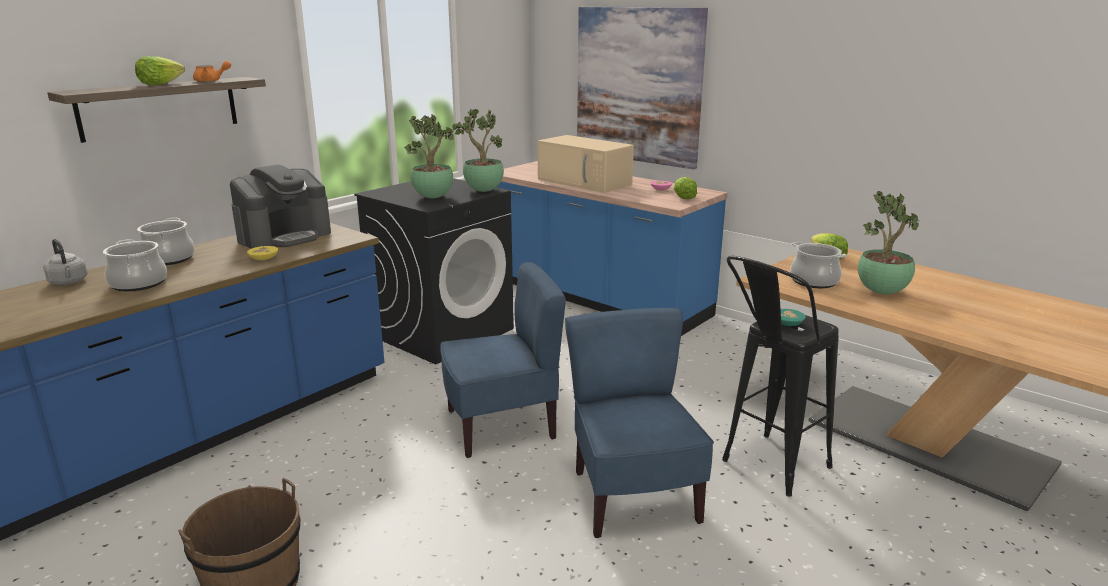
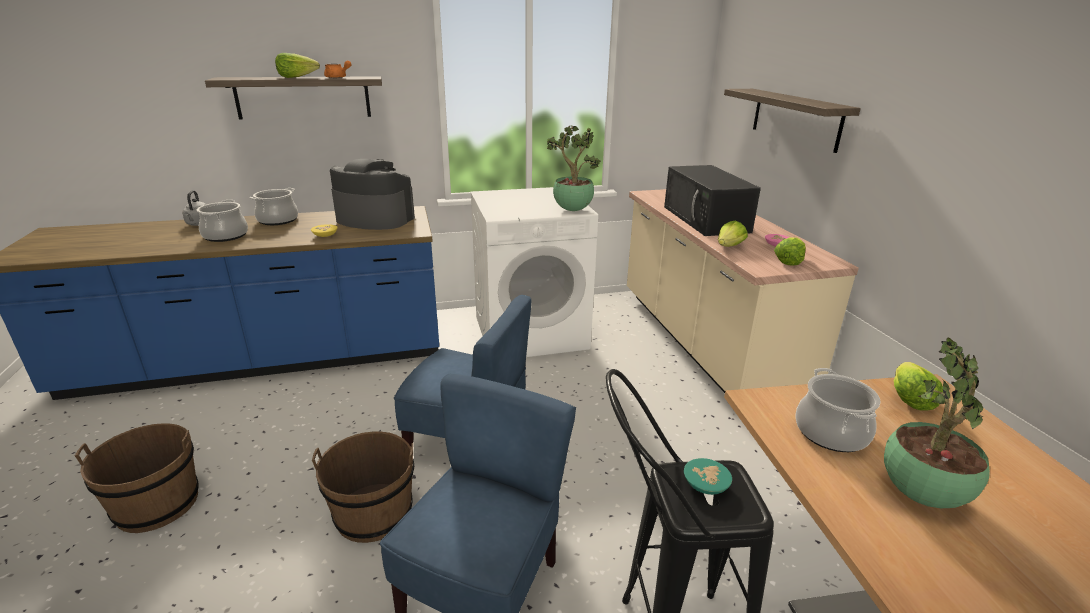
camera: 35 degrees right, 5 degrees up
coffee machine [230,165,331,249] -> coffee machine turned 150 degrees counterclockwise [330,159,415,230]
black washing machine [354,178,514,364] -> white washing machine [470,187,598,357]
potted plant [404,114,454,198] -> none
blue counter [497,161,728,336] -> beige counter [627,189,859,393]
beige microwave [538,135,634,193] -> black microwave [664,165,761,236]
picture [577,7,708,170] -> shelf [724,89,861,153]
none -> brown bucket [312,432,414,543]
none -> lettuce [718,221,748,247]

